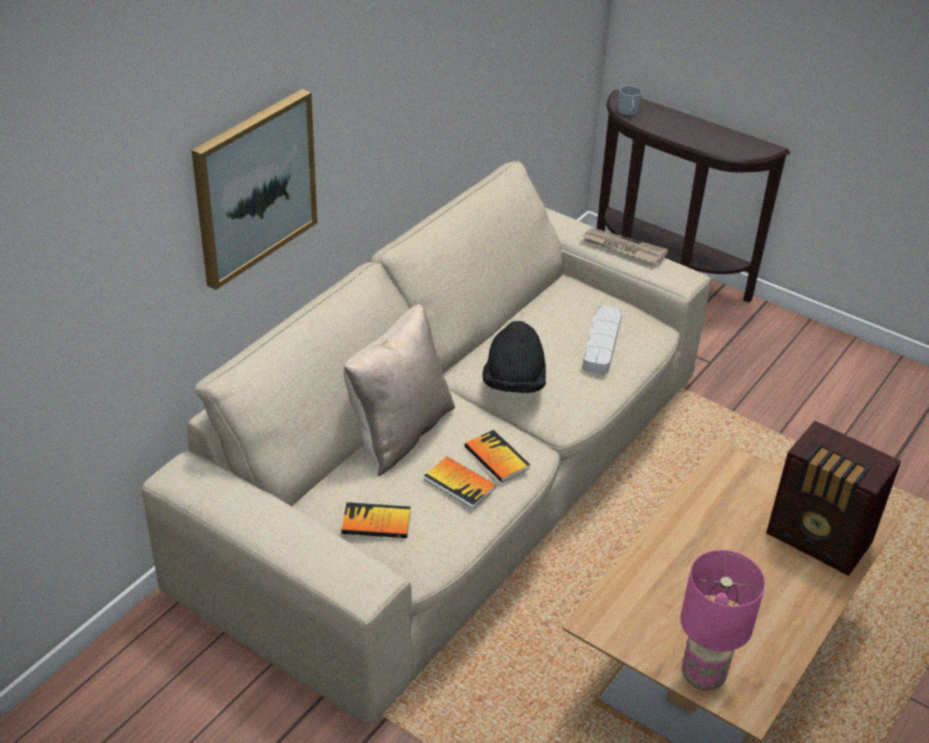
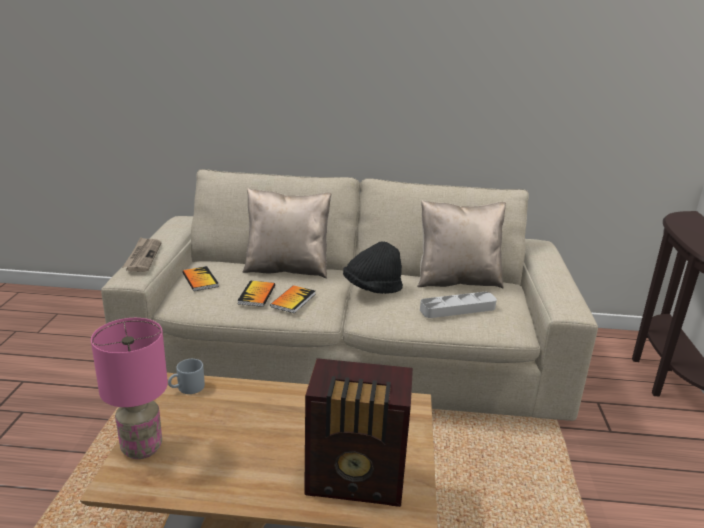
camera: 60 degrees right, 15 degrees down
picture [191,89,317,290] -> none
newspaper [581,228,668,263] -> newspaper moved to [123,237,161,272]
grey mug [617,85,642,115] -> grey mug moved to [168,359,205,394]
radio [766,420,901,576] -> radio turned 90 degrees counterclockwise [304,358,413,507]
none -> beige pillow [417,200,506,288]

